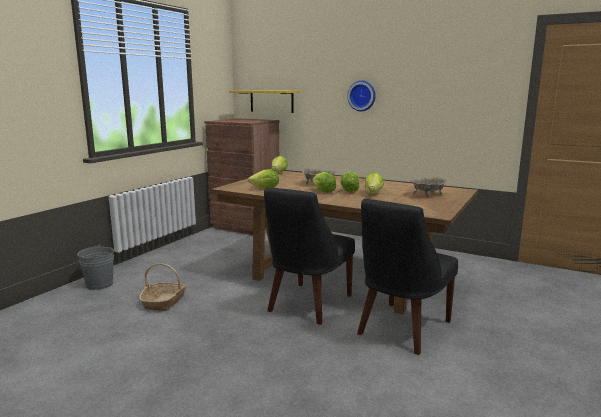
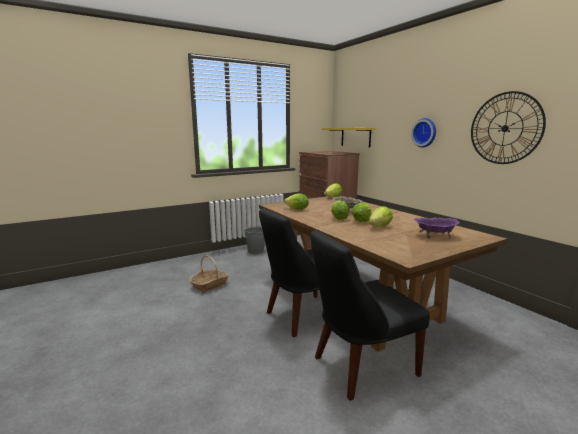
camera: 30 degrees right, 0 degrees up
grey bucket [77,244,114,290] -> grey bucket moved to [244,226,265,254]
beige bowl [410,177,448,197] -> purple bowl [414,217,460,238]
none -> wall clock [471,91,546,164]

